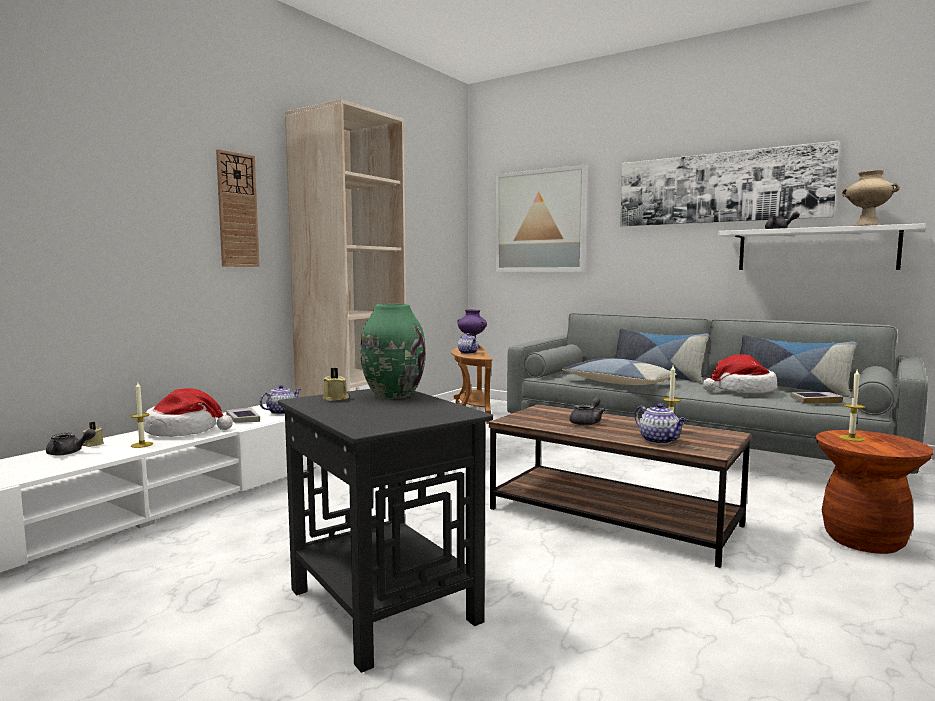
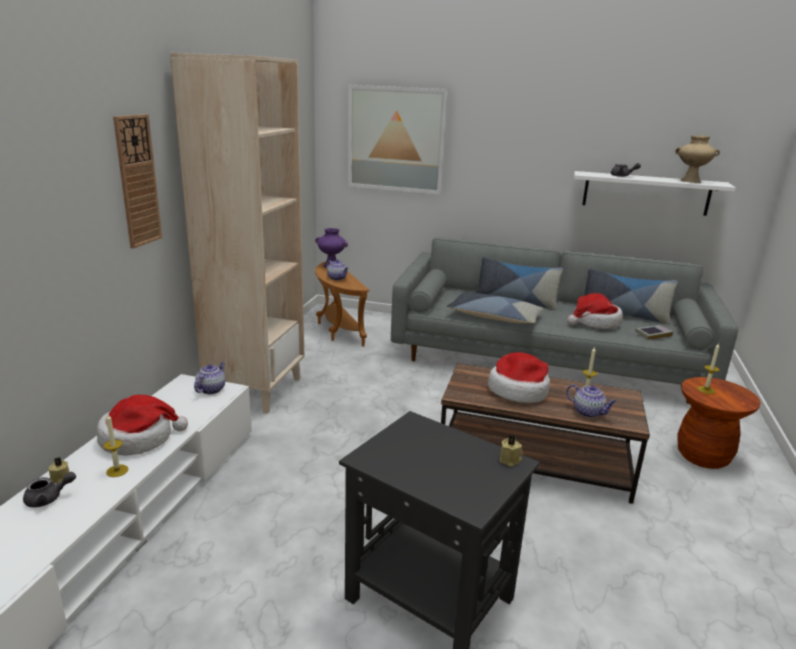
camera: 20 degrees left, 15 degrees up
book [226,407,260,423] -> none
beige candle [323,368,349,401] -> beige candle moved to [500,435,522,467]
green vase [360,304,426,399] -> none
grey teapot [569,397,605,426] -> hat [488,352,550,403]
picture [620,141,839,227] -> none

